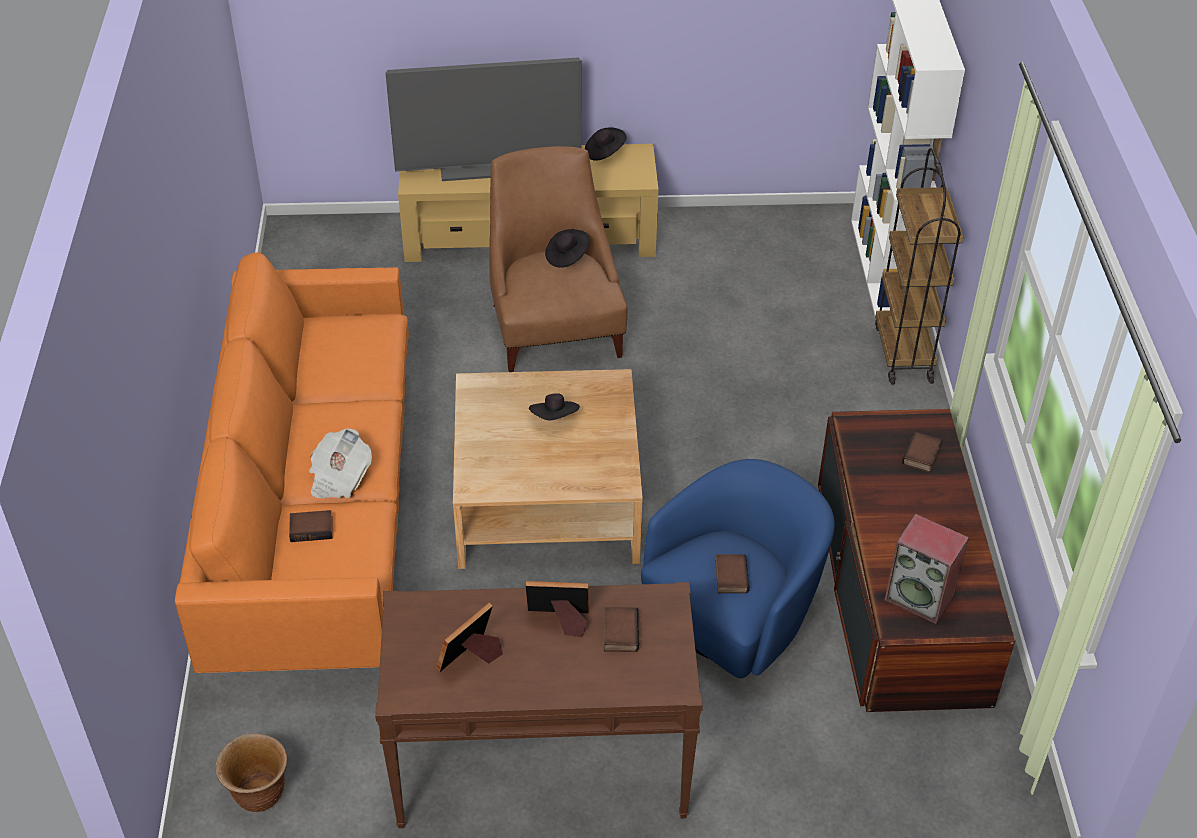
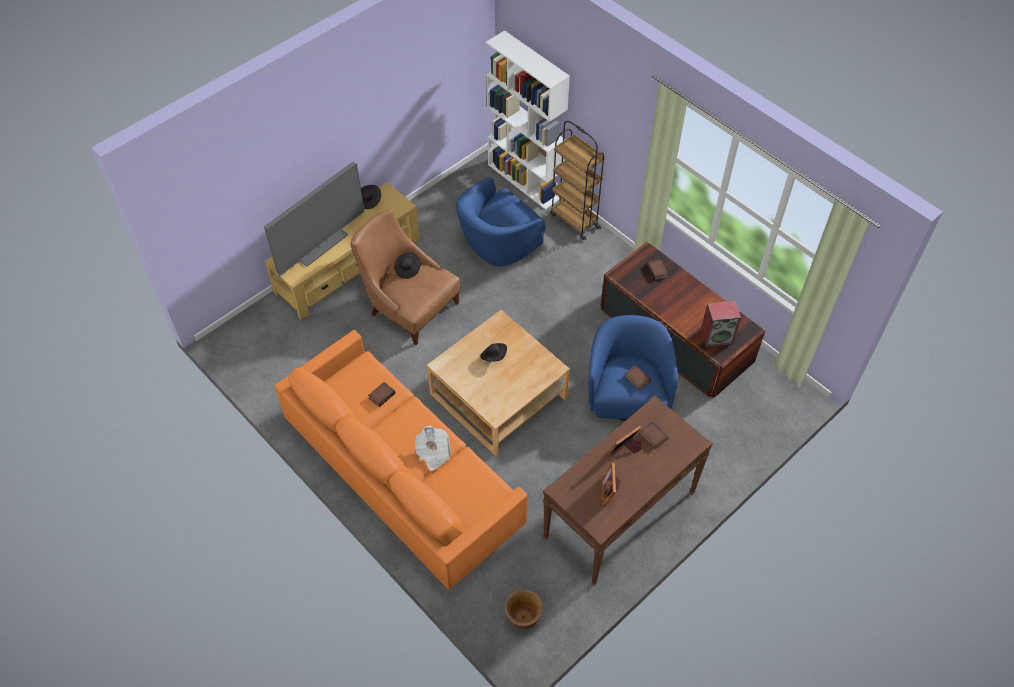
camera: 40 degrees left, 10 degrees up
book [289,510,333,542] -> book moved to [368,382,396,407]
none -> blue armchair [456,177,546,266]

